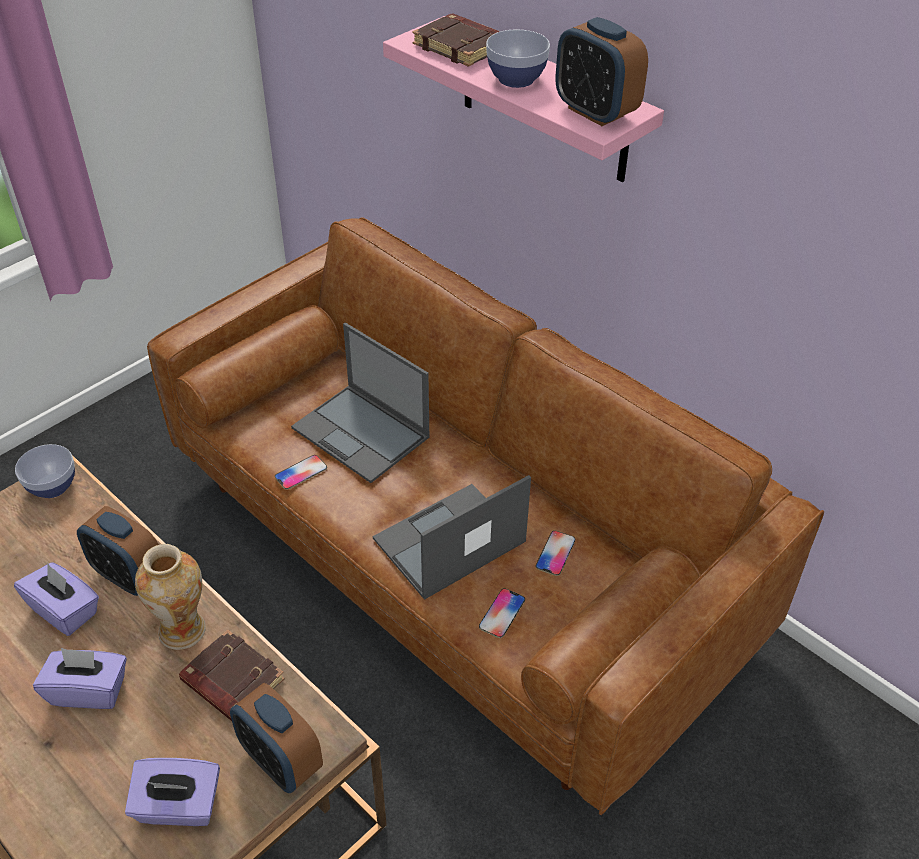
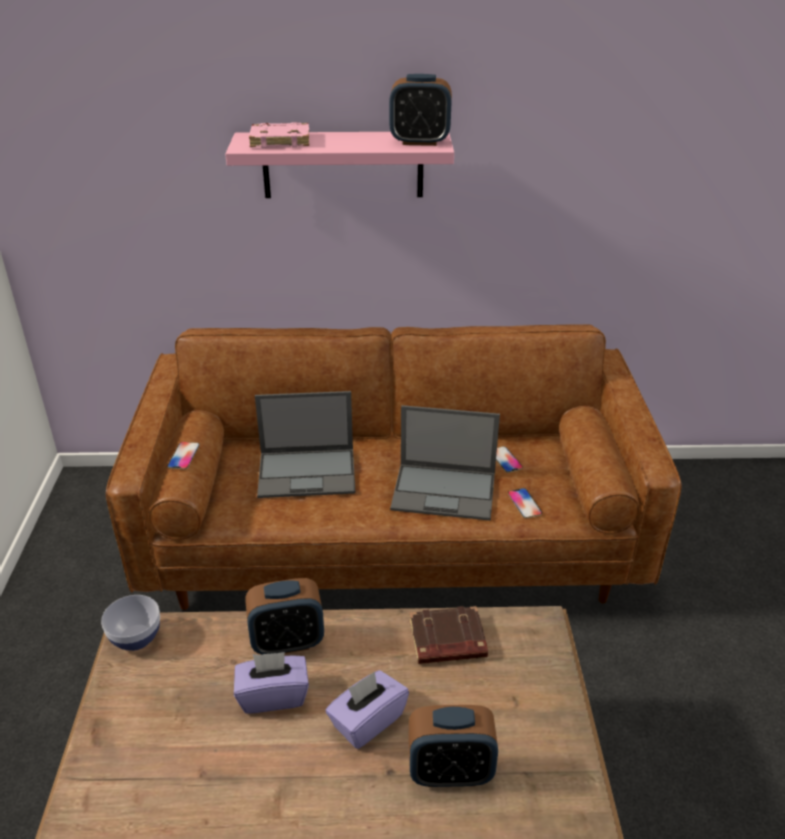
camera: 45 degrees left, 10 degrees down
purple tissue box [125,758,220,826] -> none
vase [135,544,206,650] -> none
alarm clock [230,683,323,793] -> alarm clock moved to [409,705,498,787]
phone [275,455,327,490] -> phone moved to [167,442,200,470]
laptop [373,475,531,600] -> laptop turned 90 degrees counterclockwise [390,405,500,520]
brown book [412,13,500,67] -> pink book [249,122,309,148]
bowl [486,29,550,88] -> none

